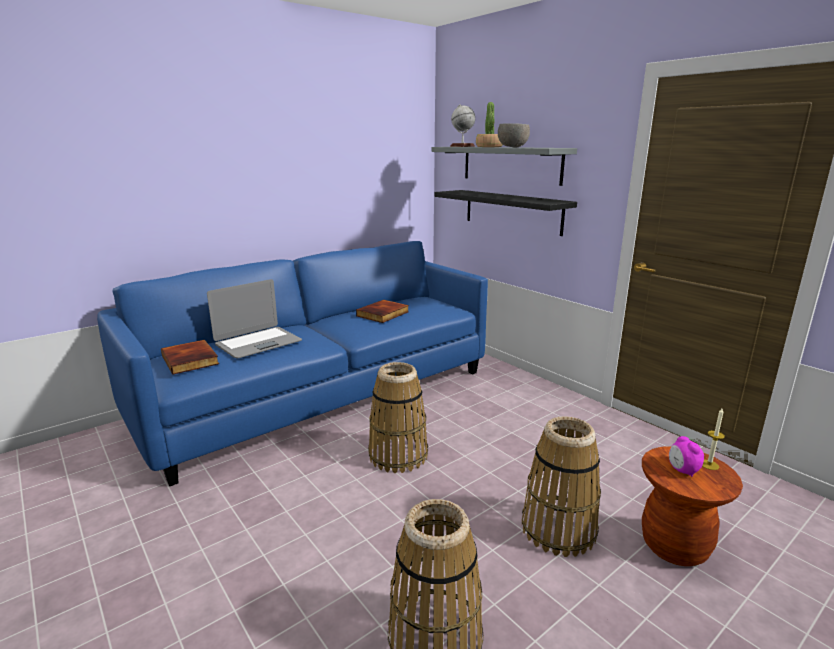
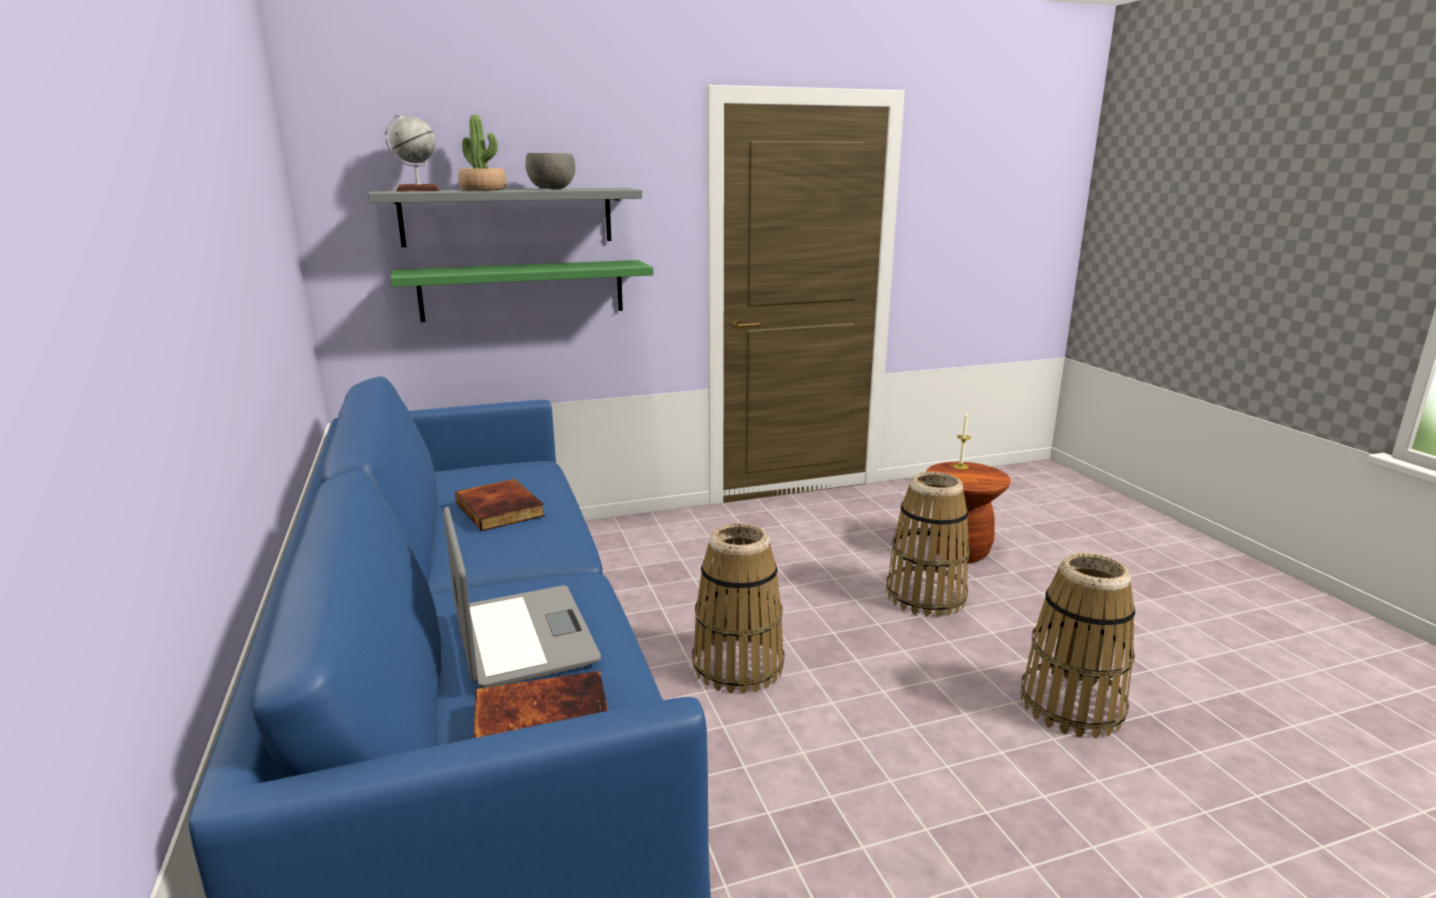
camera: 70 degrees left, 0 degrees up
black shelf [435,190,577,236] -> green shelf [390,260,653,322]
alarm clock [669,436,704,477] -> none

